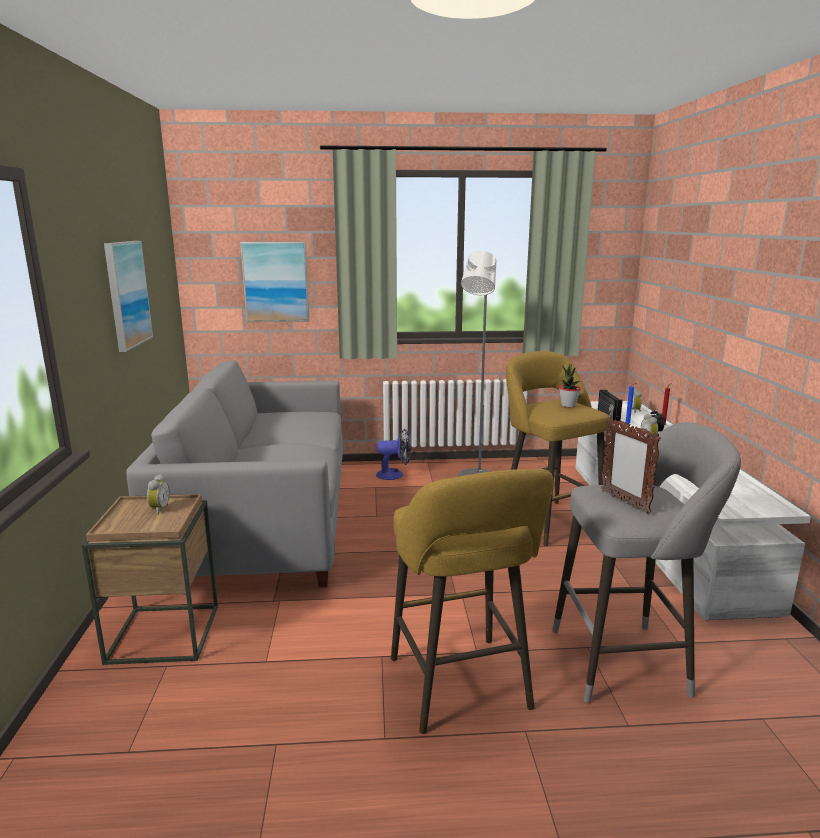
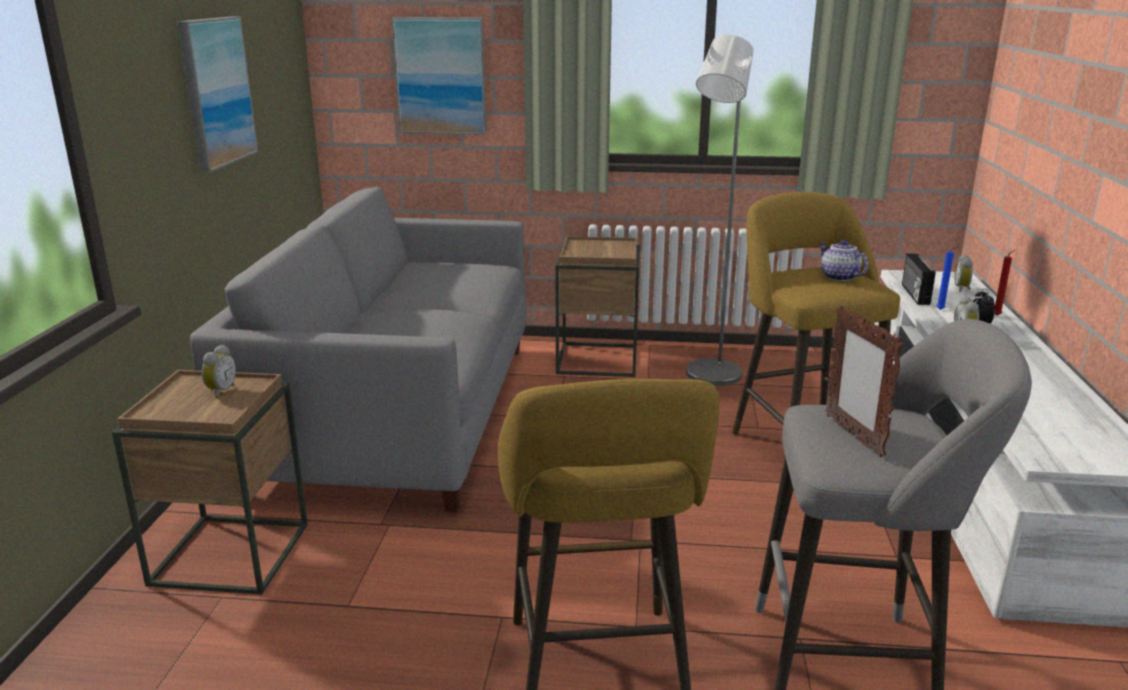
camera: 10 degrees right, 5 degrees up
fan [376,429,411,480] -> brown side table [555,236,640,377]
potted plant [559,364,581,407] -> teapot [819,240,869,281]

